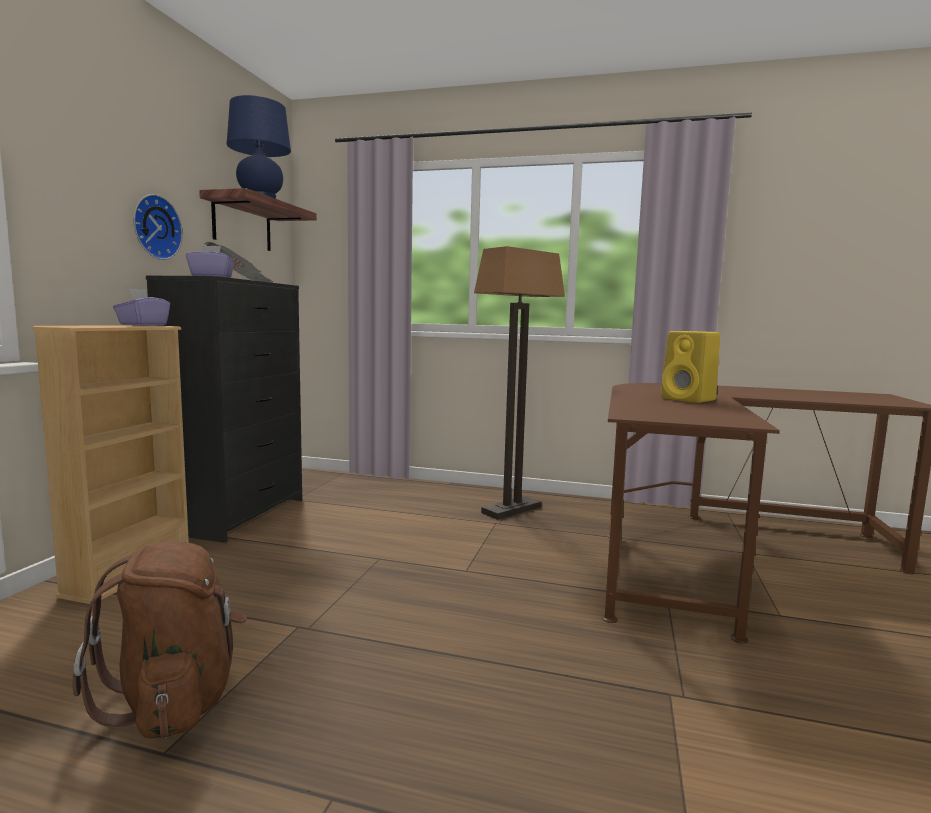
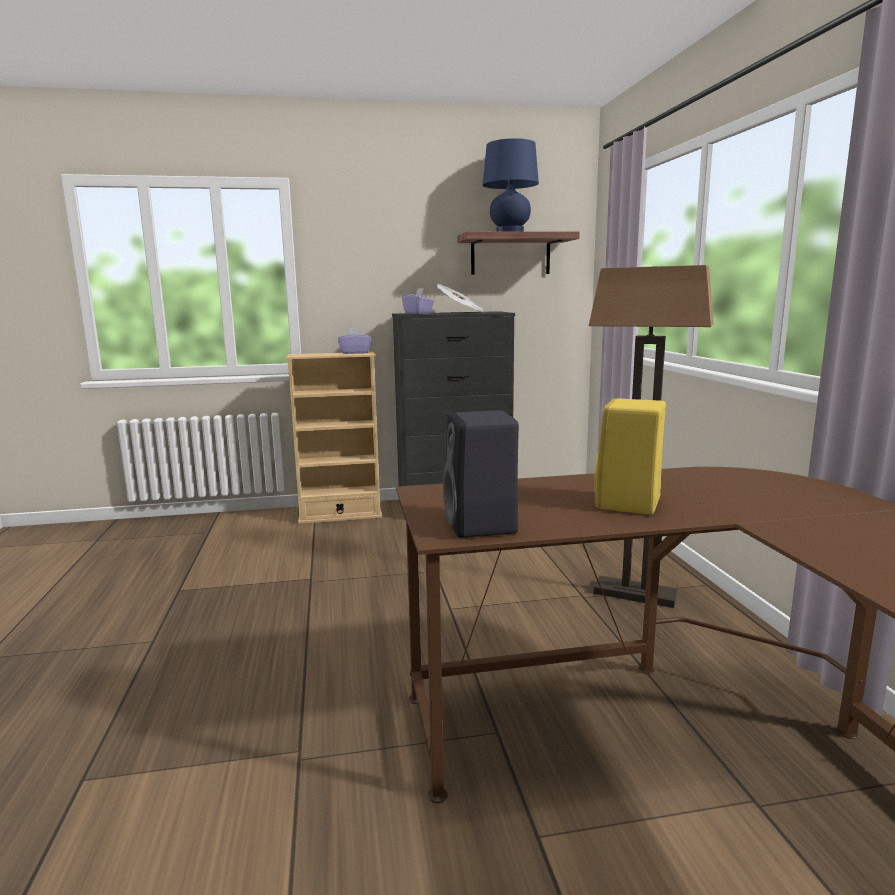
camera: 65 degrees right, 5 degrees up
brown backpack [72,542,247,738] -> none
wall clock [133,194,183,260] -> none
none -> black speaker [443,410,519,538]

